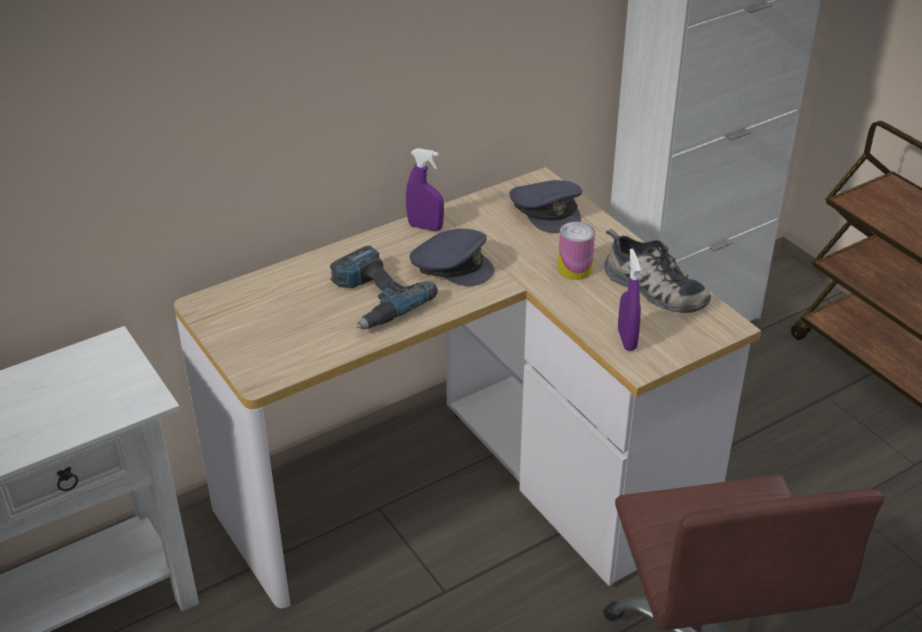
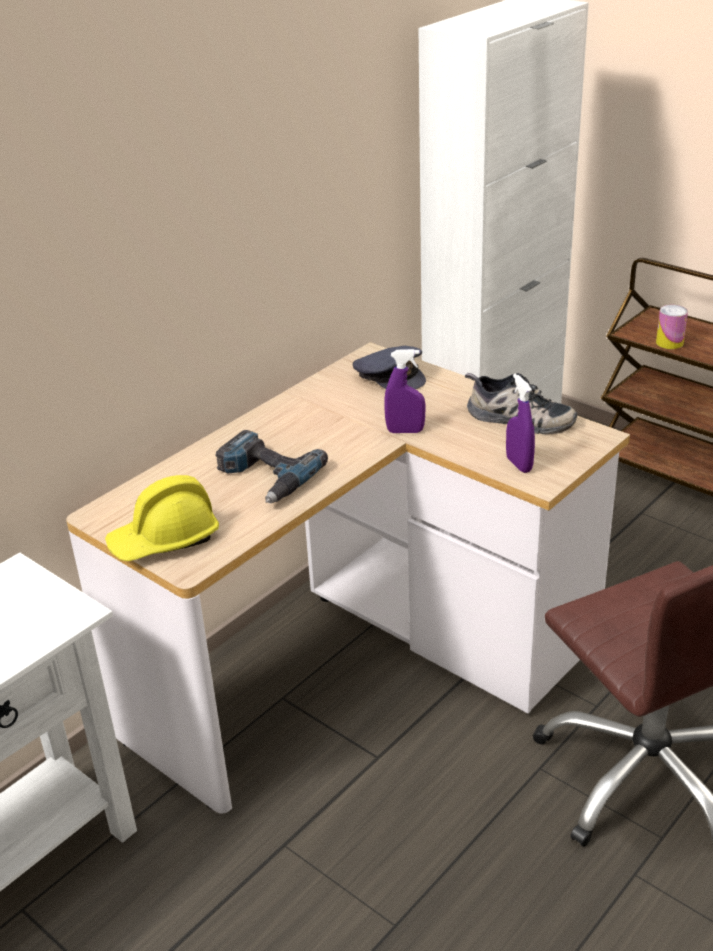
camera: 15 degrees left, 5 degrees down
purple spray bottle [406,148,444,231] -> purple spray bottle moved to [384,349,426,433]
grey cap [410,229,494,286] -> none
can [558,222,595,280] -> can moved to [656,305,688,349]
none -> yellow hard hat [105,475,219,561]

